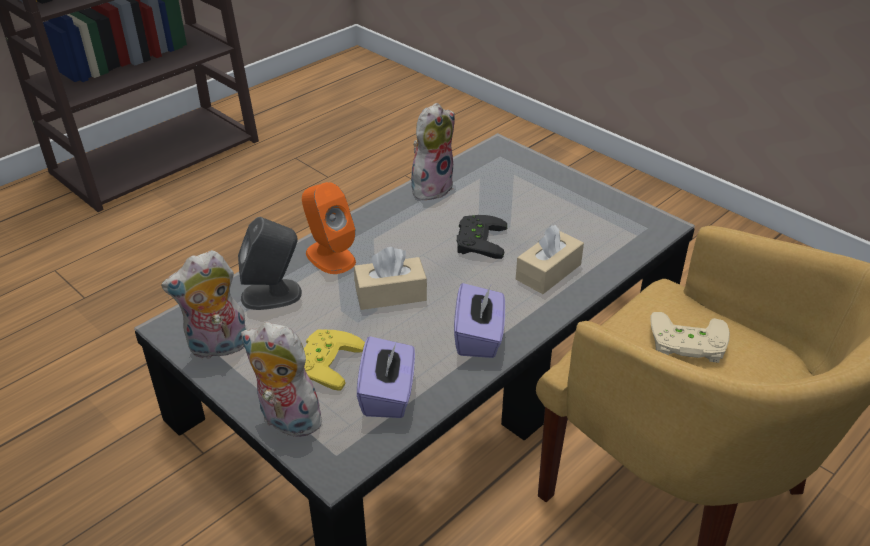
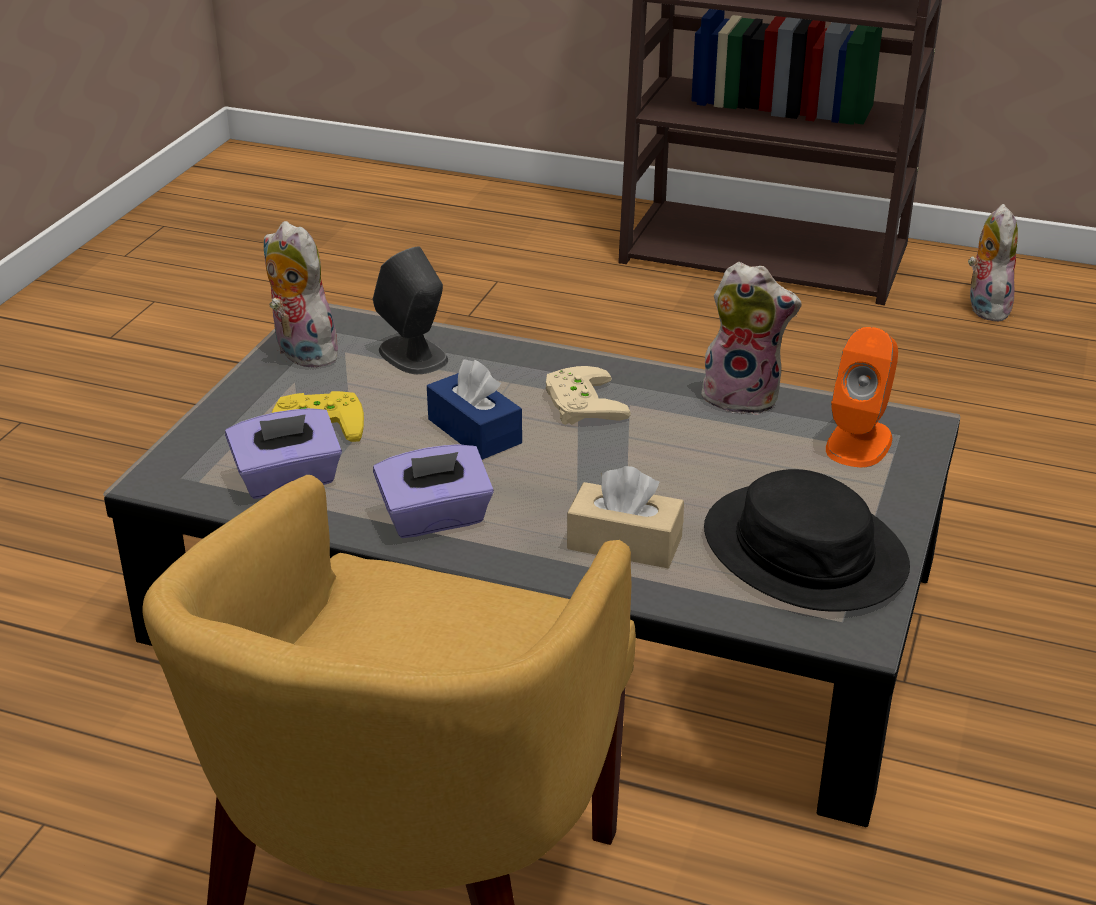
camera: 65 degrees right, 5 degrees down
plush toy [241,322,327,437] -> plush toy moved to [968,204,1018,322]
orange speaker [302,182,356,274] -> orange speaker moved to [826,327,898,467]
beige tissue box [354,247,427,310] -> blue tissue box [427,359,522,460]
black game controller [457,215,507,259] -> none
beige game controller [650,312,730,363] -> beige game controller moved to [546,366,631,425]
none -> black hat [704,469,910,612]

